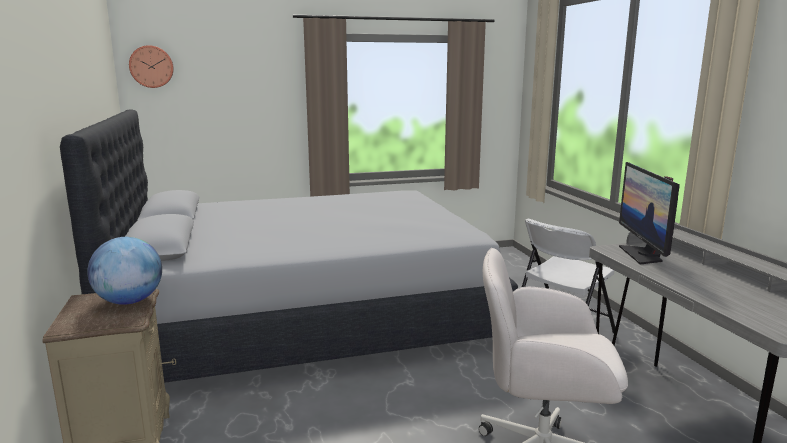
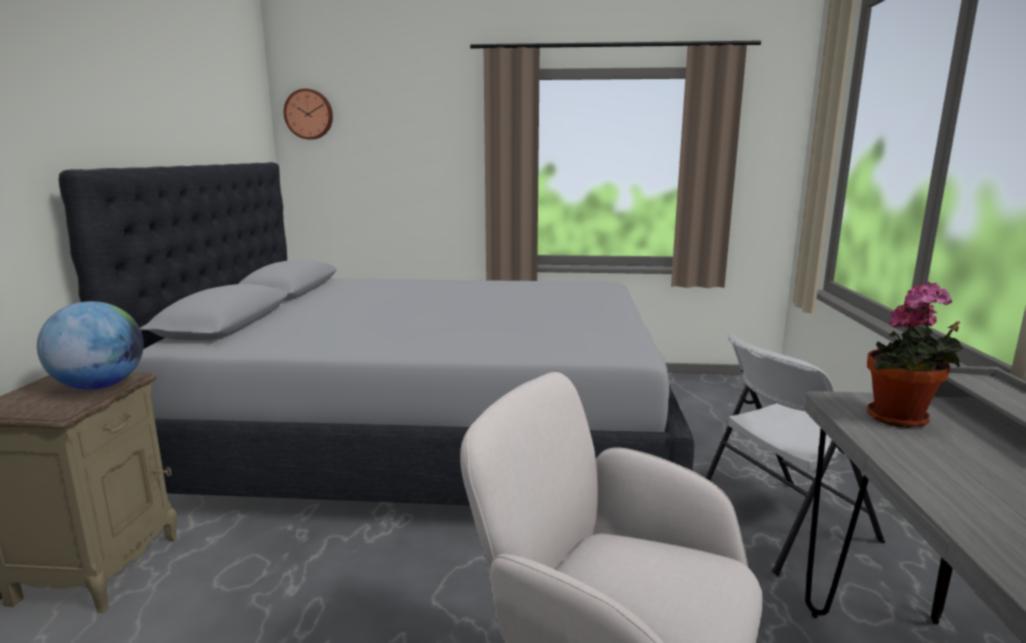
camera: 20 degrees right, 0 degrees up
monitor [619,162,680,264] -> potted plant [867,281,963,428]

